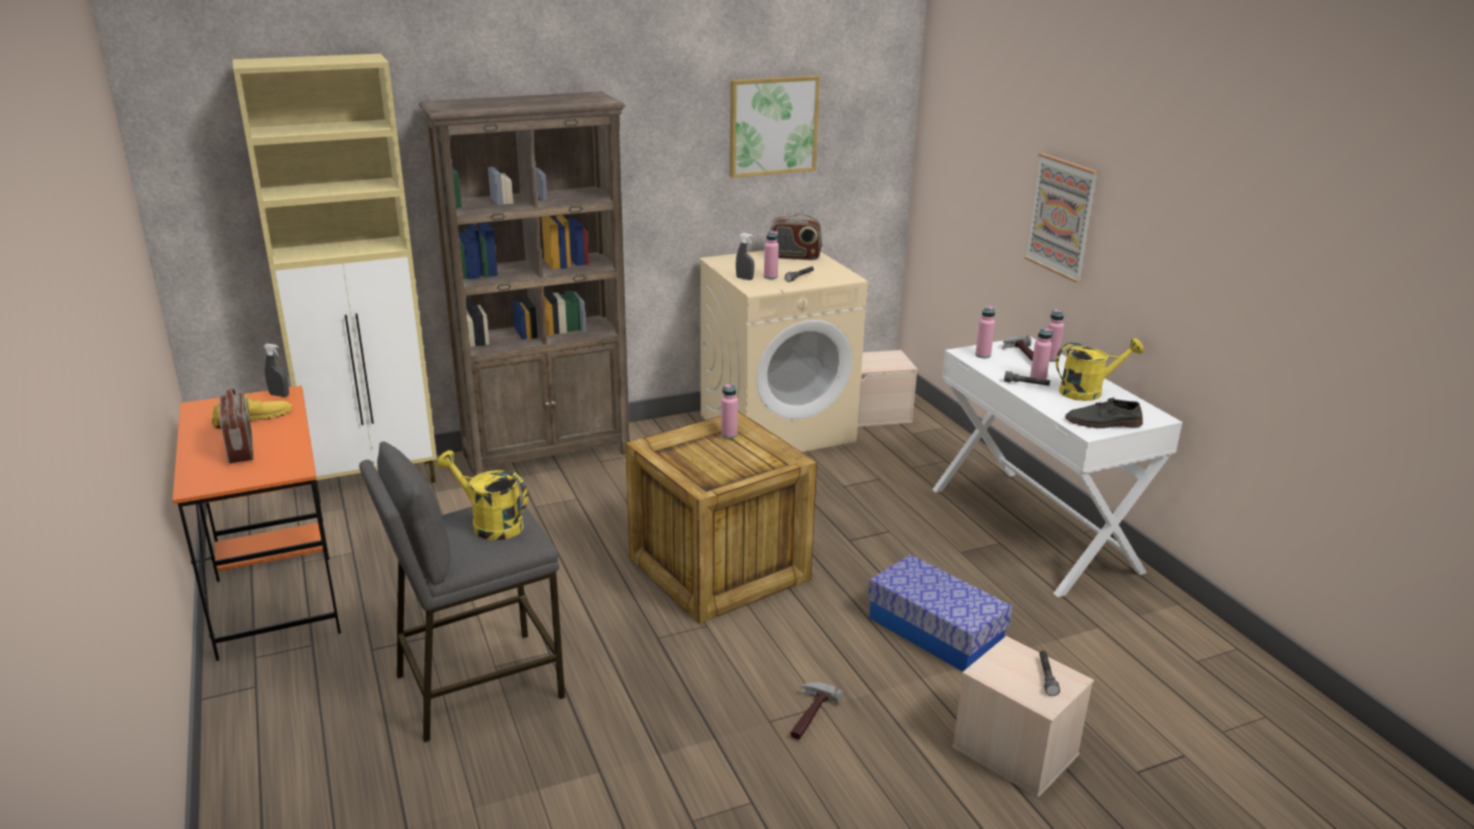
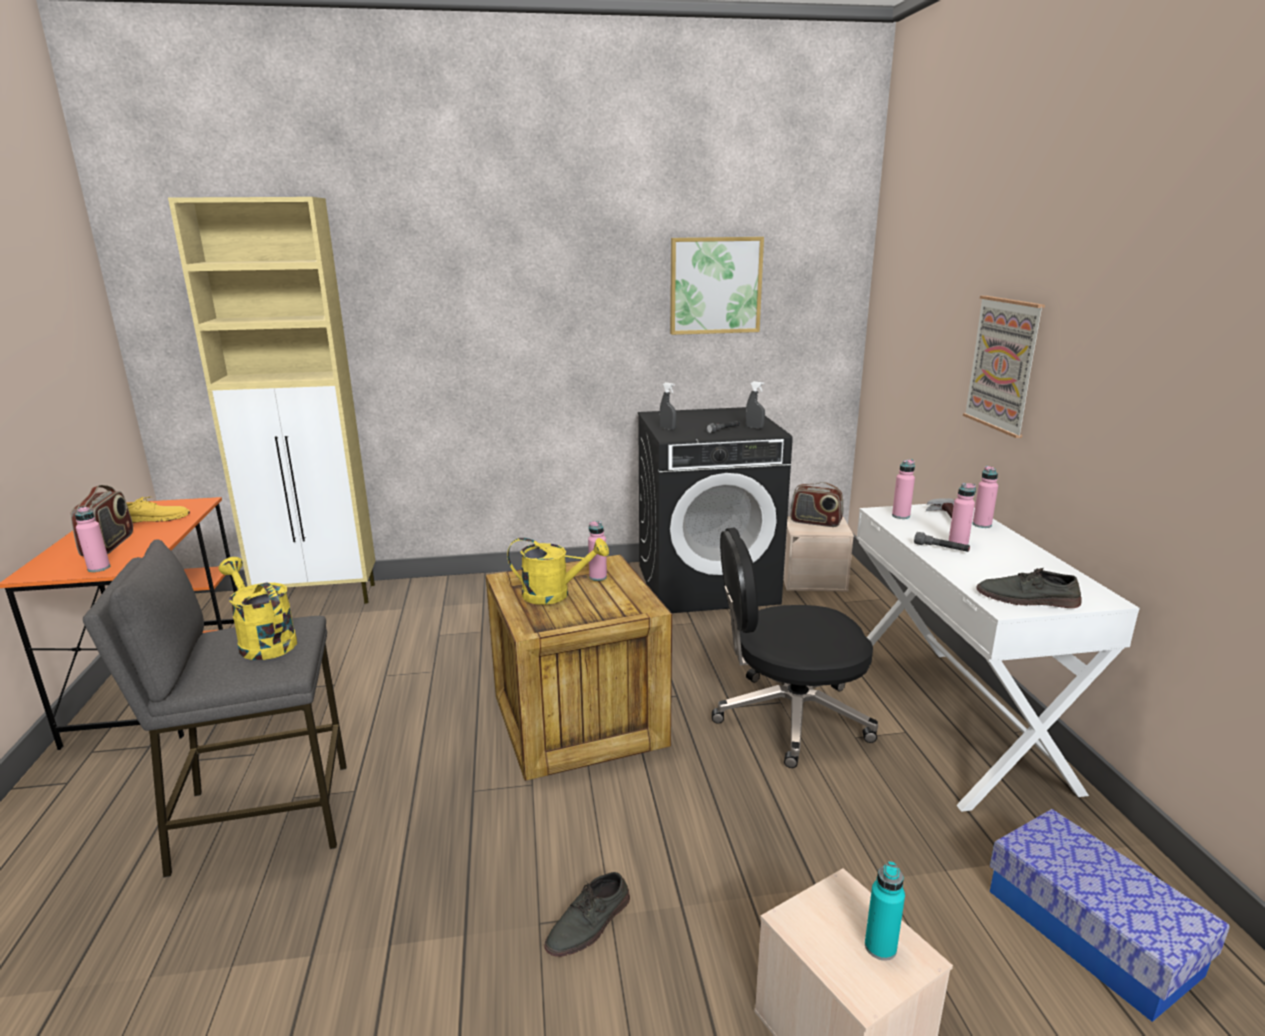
camera: 15 degrees right, 5 degrees down
grey spray bottle [263,344,289,397] -> grey spray bottle moved to [746,381,765,429]
brown bookcase [419,91,630,477] -> none
beige washing machine [699,250,867,452] -> black washing machine [638,407,793,613]
pink bottle [764,231,779,279] -> pink bottle moved to [75,506,110,572]
radio [771,214,822,260] -> radio moved to [790,482,843,527]
hammer [791,682,843,740] -> grey shoe [545,872,630,957]
storage box [868,554,1012,672] -> storage box moved to [990,809,1230,1022]
grey flashlight [1039,651,1060,696] -> turquoise bottle [865,861,905,961]
yellow watering can [1056,338,1144,401] -> yellow watering can moved to [507,538,609,605]
none -> black office chair [712,528,878,768]

